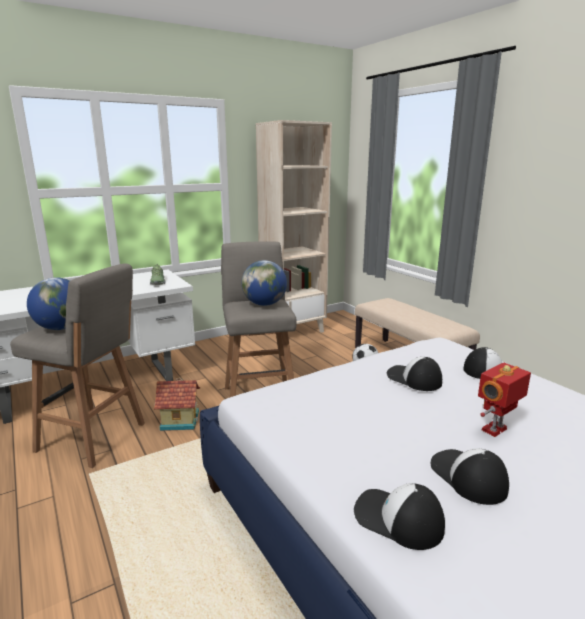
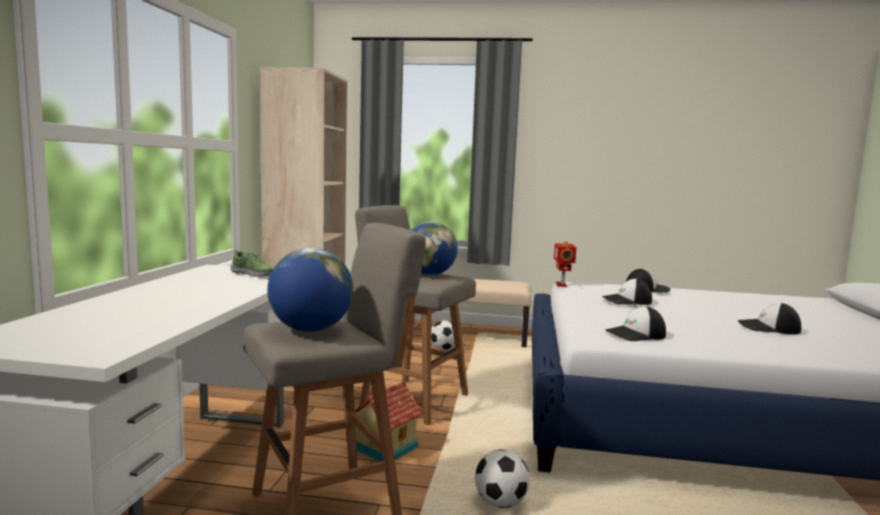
camera: 50 degrees left, 10 degrees down
cap [354,483,445,550] -> cap moved to [605,306,666,341]
toy robot [478,362,531,437] -> toy robot moved to [554,240,576,287]
none -> football [475,450,530,508]

